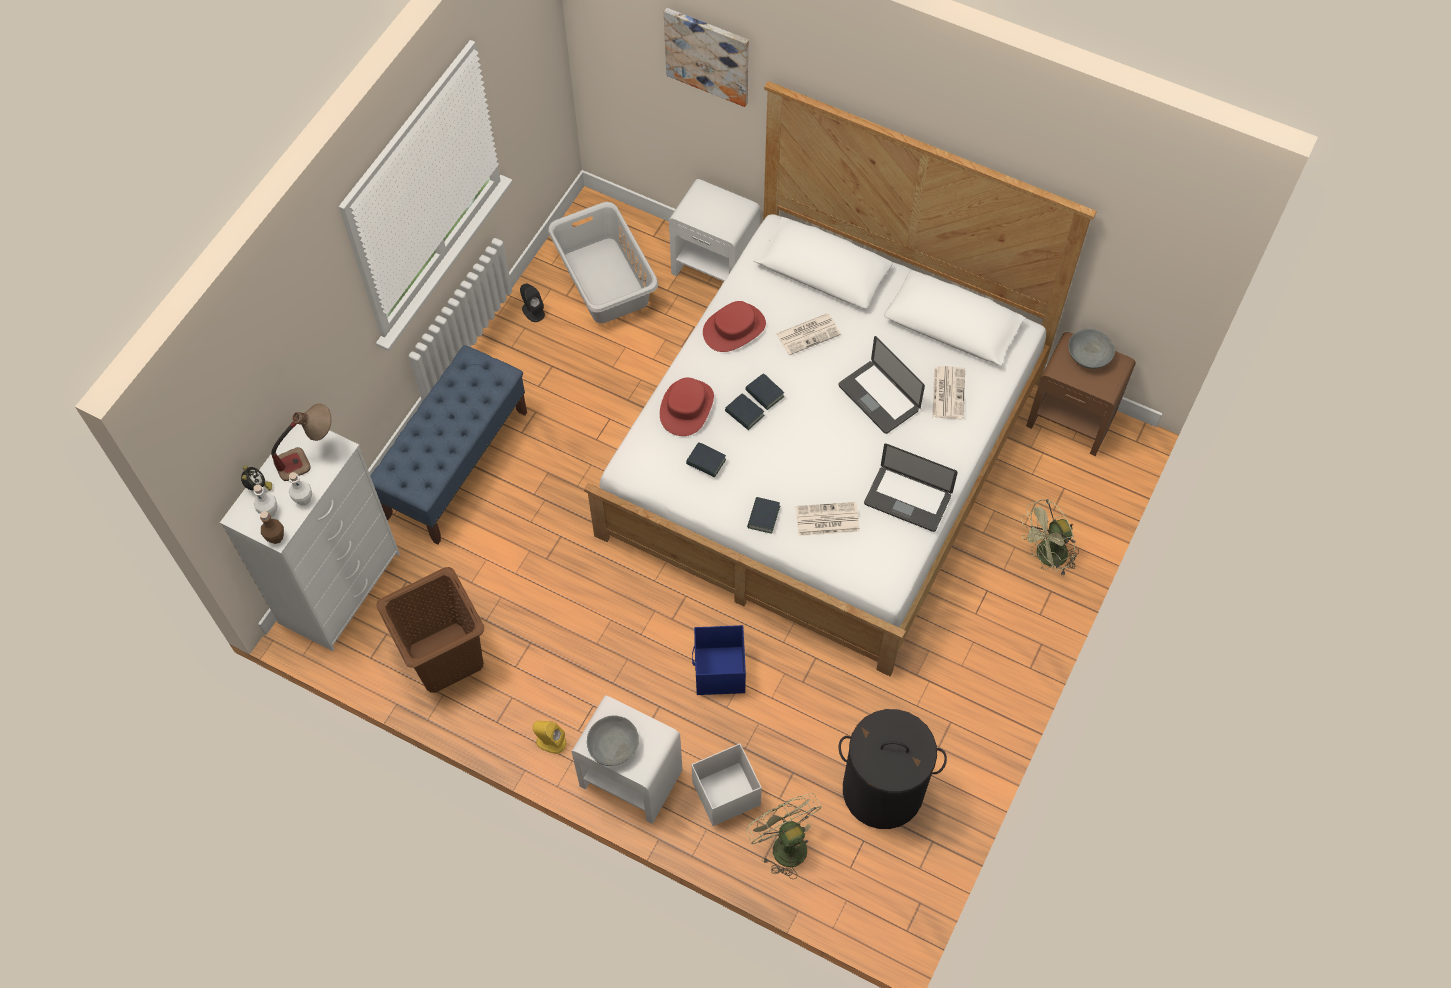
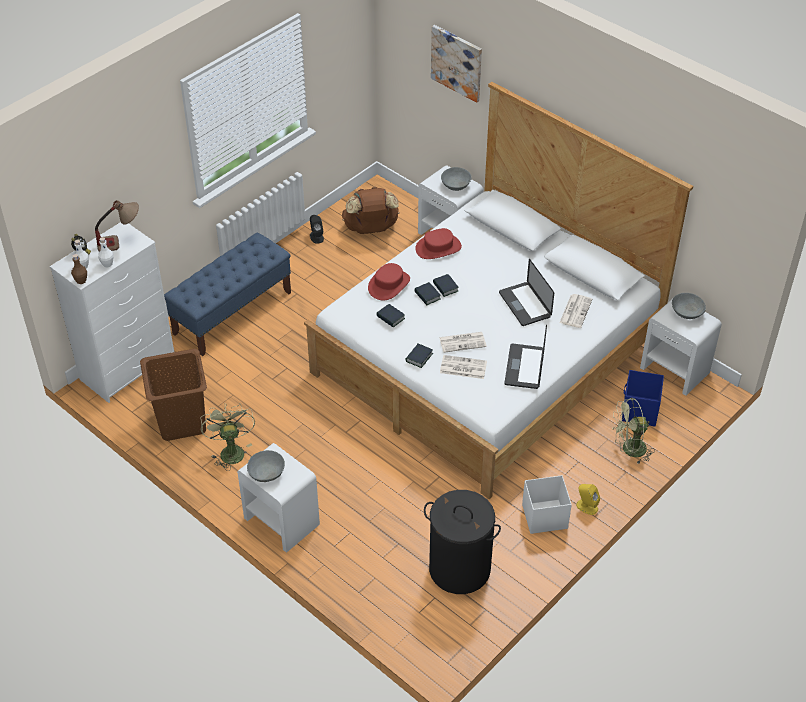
camera: 15 degrees right, 15 degrees down
yellow speaker [532,721,566,754] -> yellow speaker moved to [576,484,600,515]
grey laundry basket [548,202,658,323] -> brown backpack [342,187,399,234]
blue storage box [692,625,746,695] -> blue storage box moved to [622,370,664,426]
white storage box [692,743,762,826] -> white storage box moved to [522,475,572,534]
green fan [746,793,822,879] -> green fan moved to [201,403,255,471]
newspaper [776,313,841,355] -> newspaper moved to [439,332,487,353]
laptop [864,444,958,532] -> laptop turned 60 degrees clockwise [504,324,547,389]
brown nightstand [1026,332,1136,456] -> white nightstand [640,300,722,396]
none -> grey bowl [441,167,471,191]

